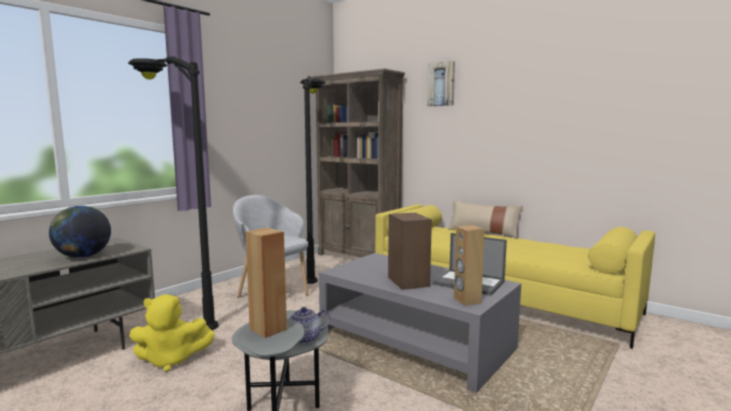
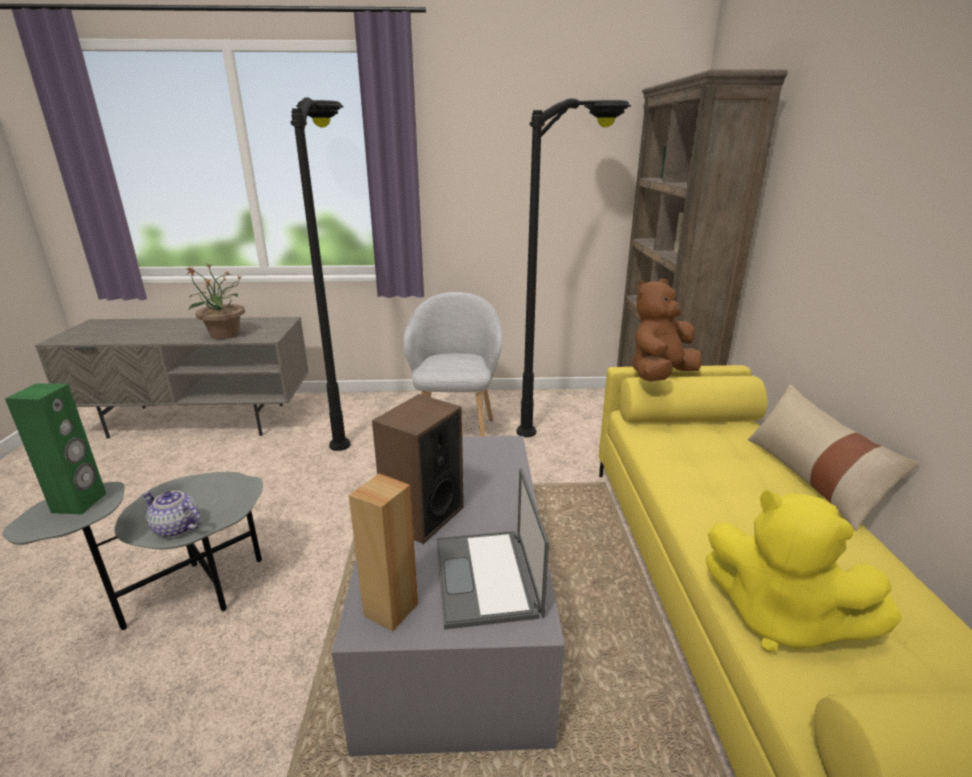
camera: 50 degrees right, 15 degrees up
globe [49,206,111,258] -> potted plant [186,265,245,339]
yellow plush toy [129,294,215,372] -> yellow plush toy moved to [706,490,902,652]
brown speaker [246,227,287,338] -> green speaker [5,384,106,514]
picture [427,61,455,106] -> none
none -> brown plush toy [632,278,701,382]

